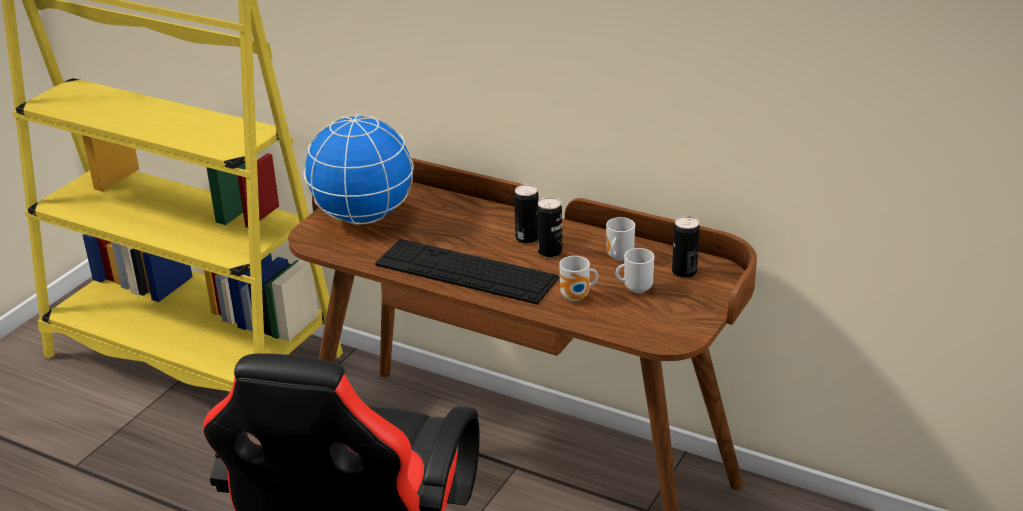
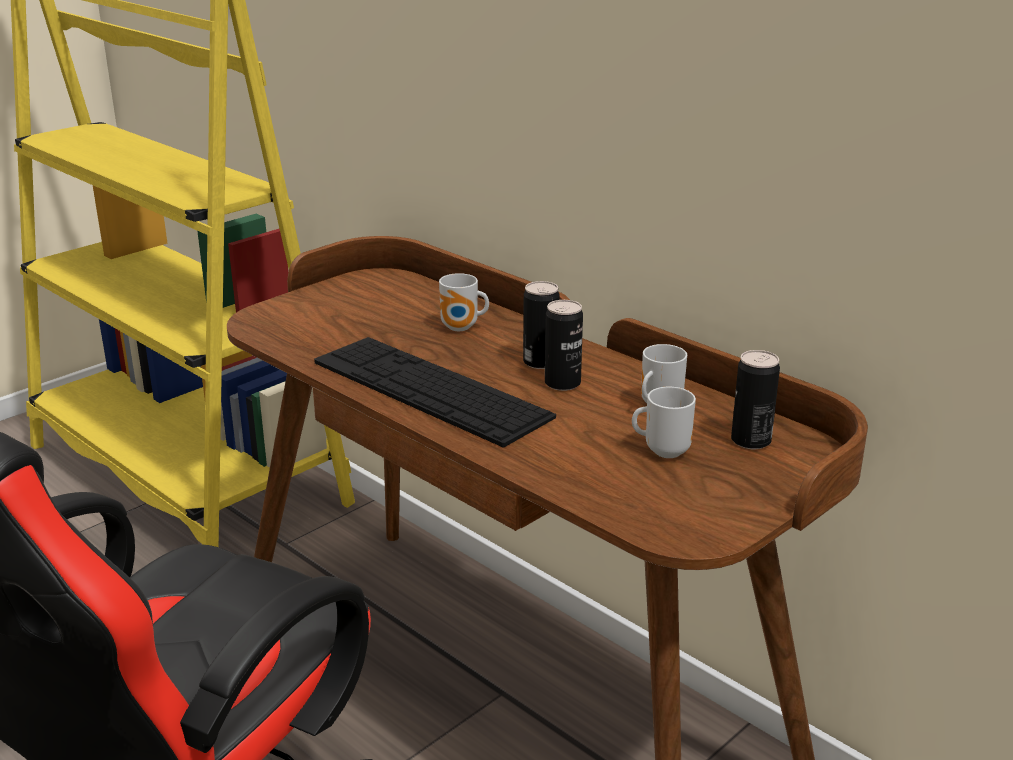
camera: 15 degrees right, 5 degrees down
globe [304,114,414,224] -> none
mug [559,256,598,301] -> mug moved to [439,273,489,331]

